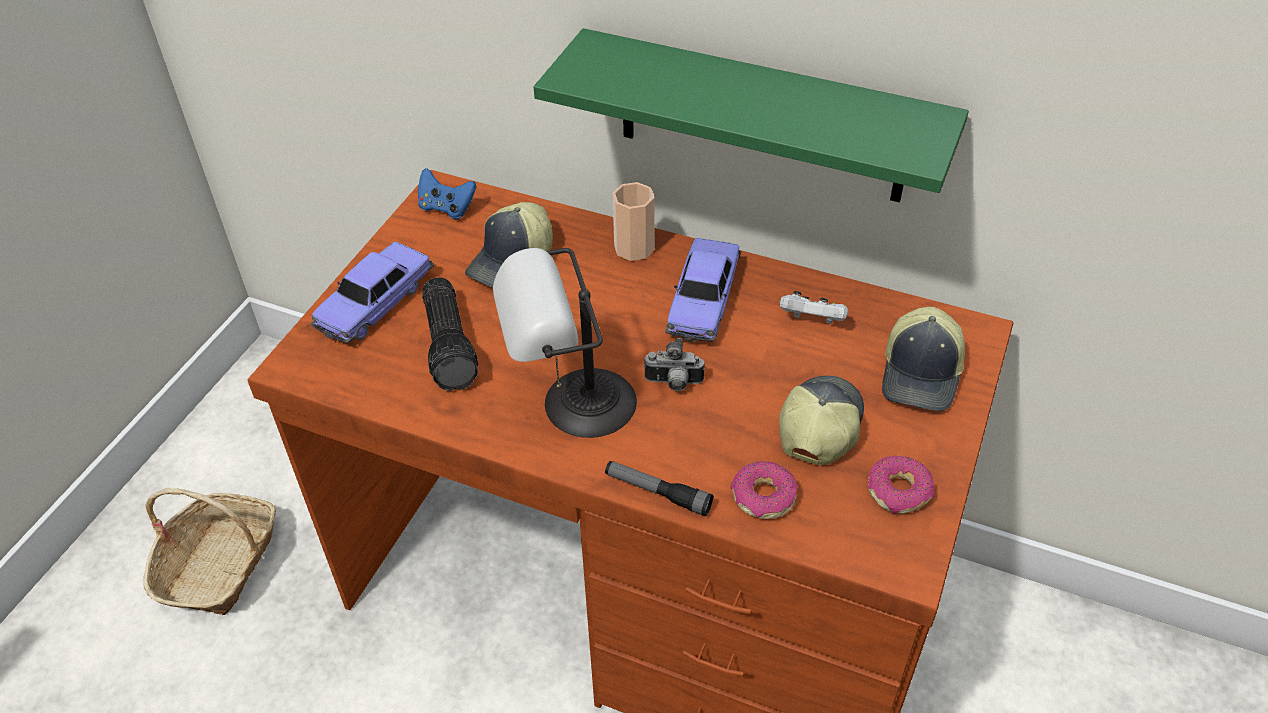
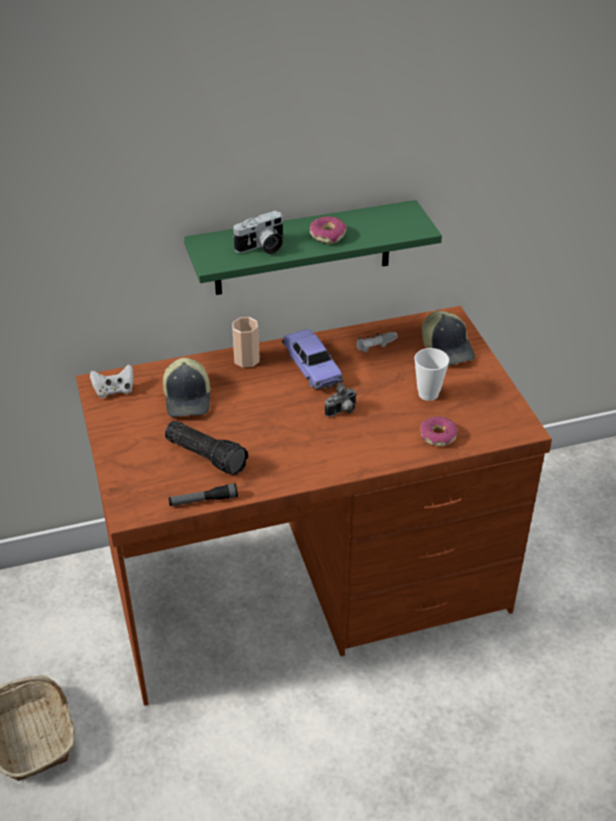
camera: 40 degrees left, 5 degrees down
toy car [311,242,434,343] -> none
blue game controller [418,168,477,219] -> white game controller [90,364,133,398]
table lamp [493,248,637,438] -> none
flashlight [605,461,713,516] -> flashlight moved to [168,483,238,506]
cap [779,376,864,465] -> cup [414,348,449,401]
donut [868,455,934,514] -> donut moved to [310,216,347,244]
none -> camera [232,210,284,254]

